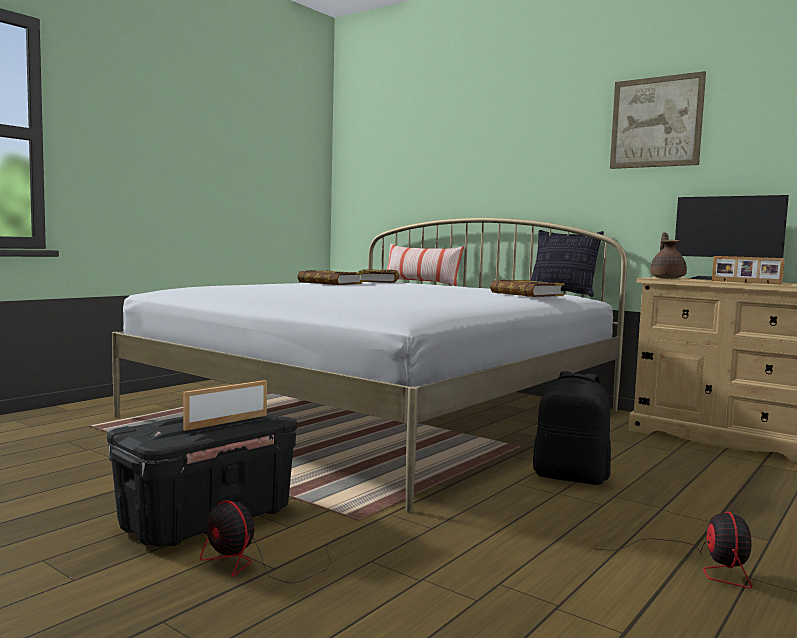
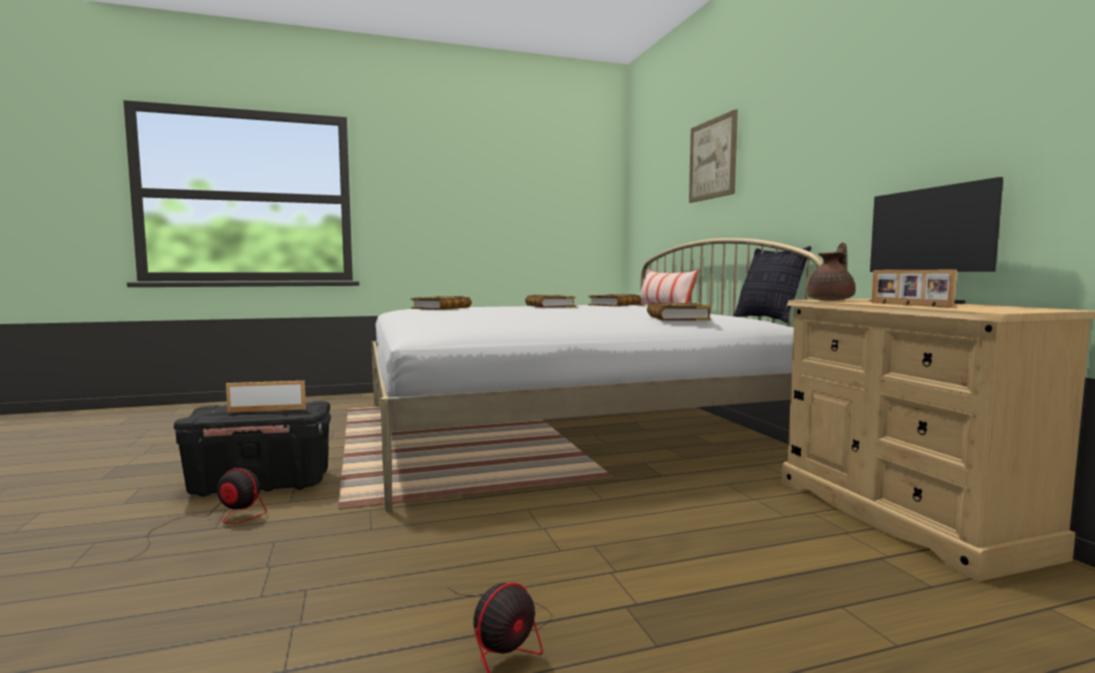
camera: 35 degrees right, 0 degrees up
fan [200,500,342,583] -> fan turned 120 degrees clockwise [129,468,267,560]
black backpack [533,371,611,485] -> none
picture [610,71,706,169] -> picture moved to [689,109,738,203]
none -> book [411,296,472,310]

